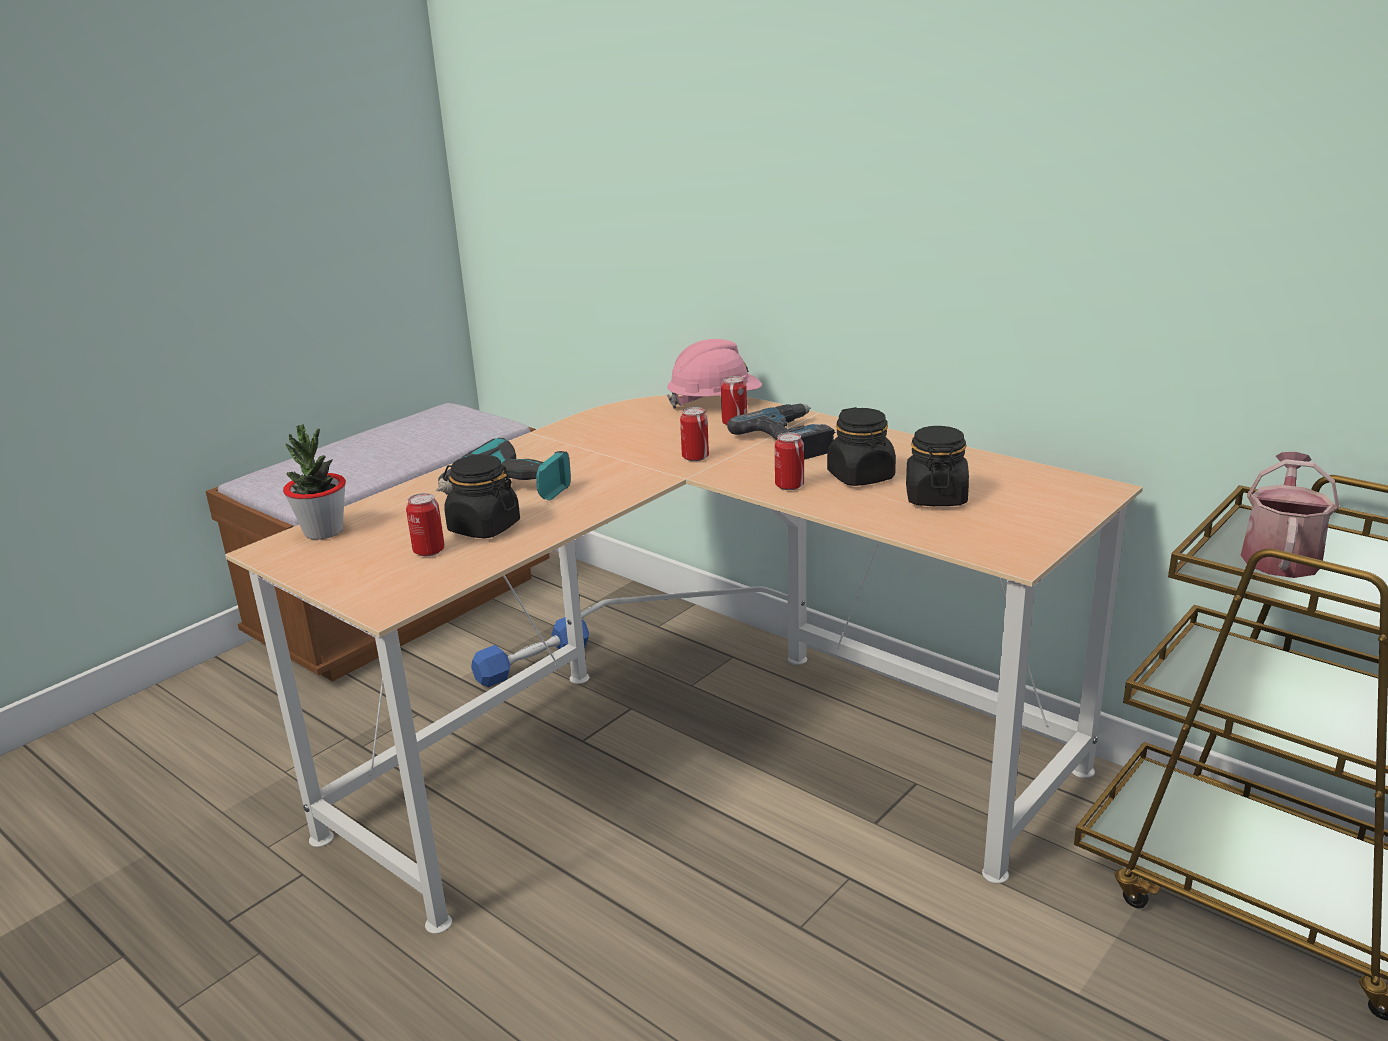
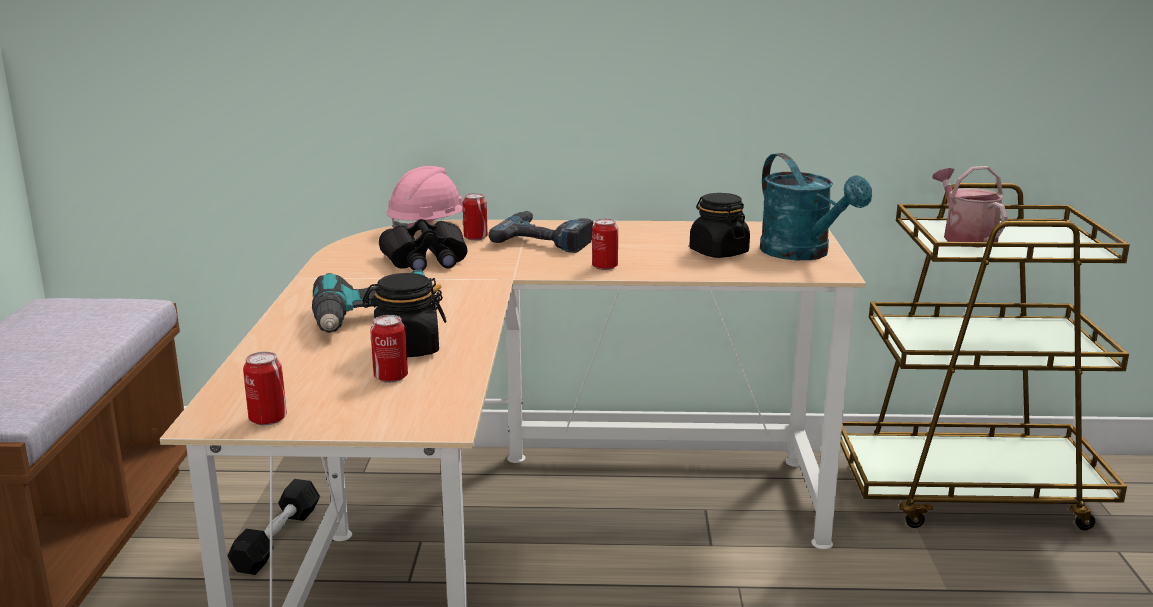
camera: 40 degrees left, 5 degrees down
potted plant [283,424,346,540] -> none
blue dumbbell [471,617,589,687] -> black dumbbell [228,479,320,575]
can [680,407,709,461] -> can moved to [243,352,287,425]
black jar [827,407,896,486] -> none
none -> black binoculars [379,219,468,271]
none -> turquoise watering can [760,153,872,260]

